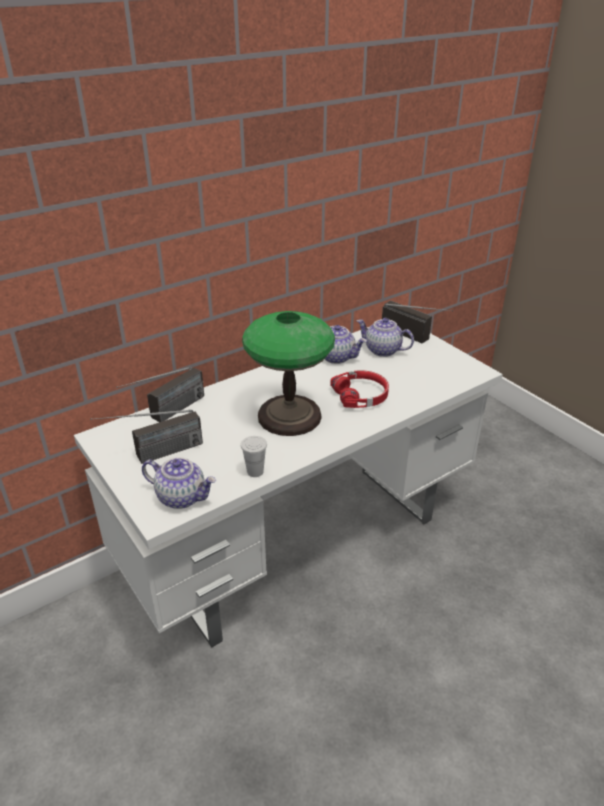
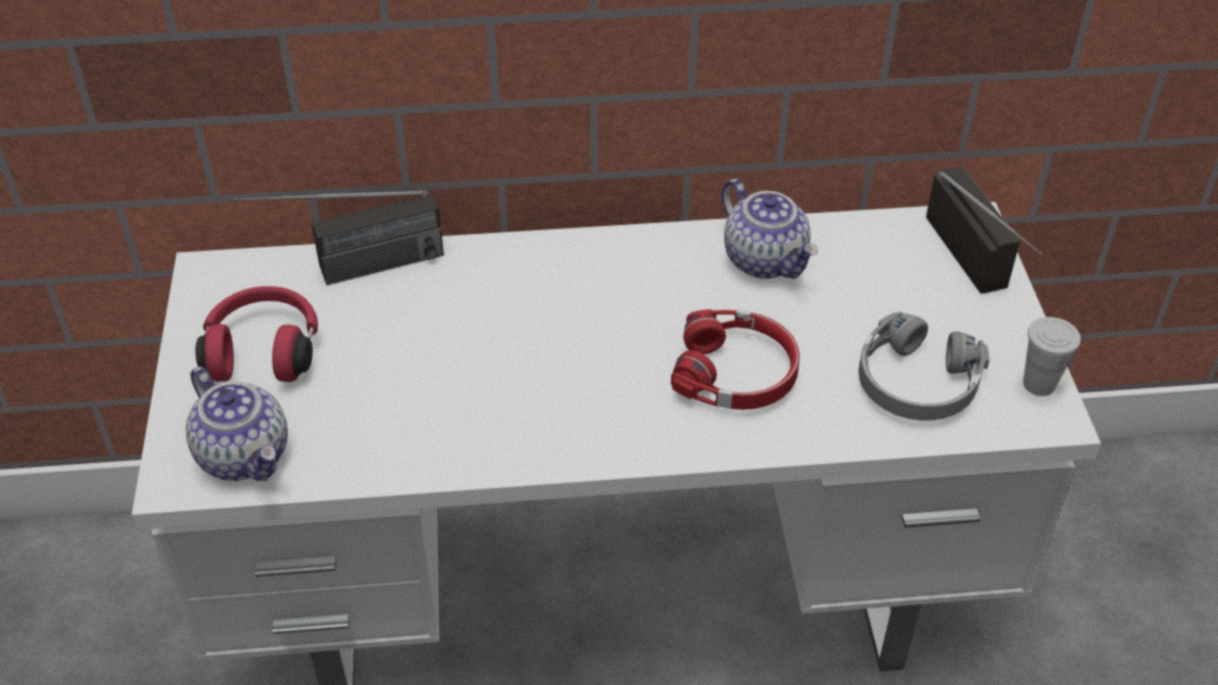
camera: 30 degrees right, 10 degrees up
radio [90,410,203,464] -> red headphones [196,286,318,382]
white cup [241,436,267,477] -> white cup moved to [1023,317,1081,396]
table lamp [242,311,335,436] -> none
teapot [357,318,414,357] -> none
none -> grey headphones [858,311,990,421]

